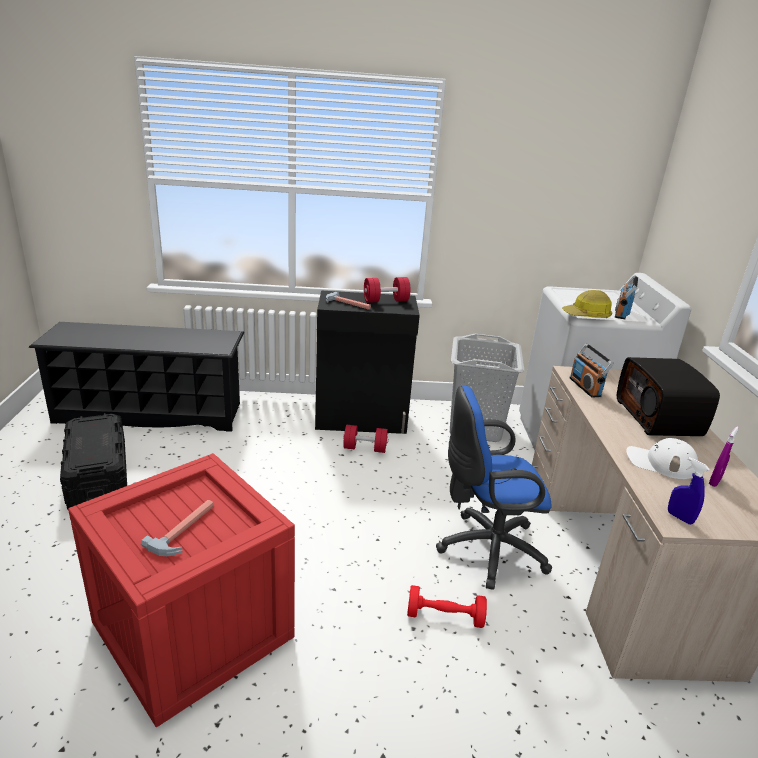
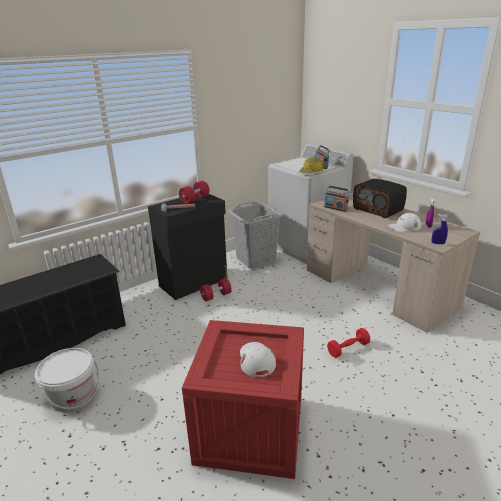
camera: 35 degrees left, 0 degrees up
black storage box [60,413,127,510] -> white bucket [35,348,100,413]
hammer [141,500,214,556] -> white cap [240,342,276,377]
blue office chair [436,386,552,590] -> none

